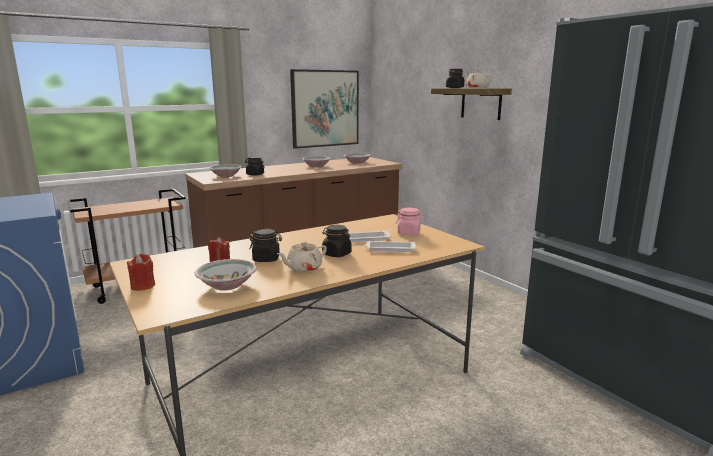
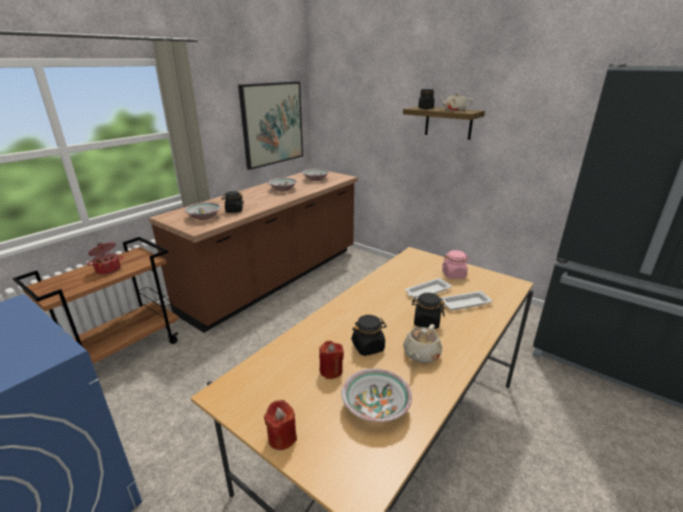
camera: 20 degrees left, 10 degrees up
none -> cooking pot [87,242,124,275]

